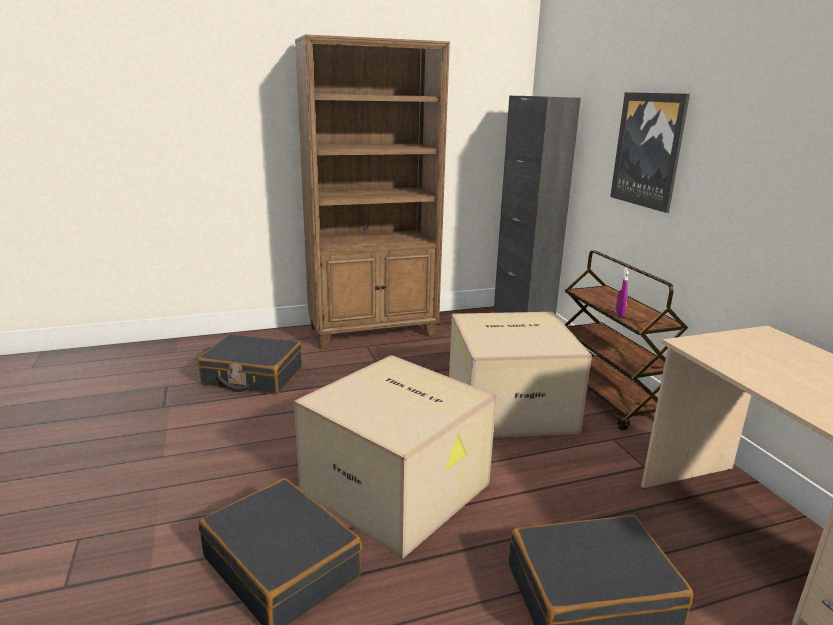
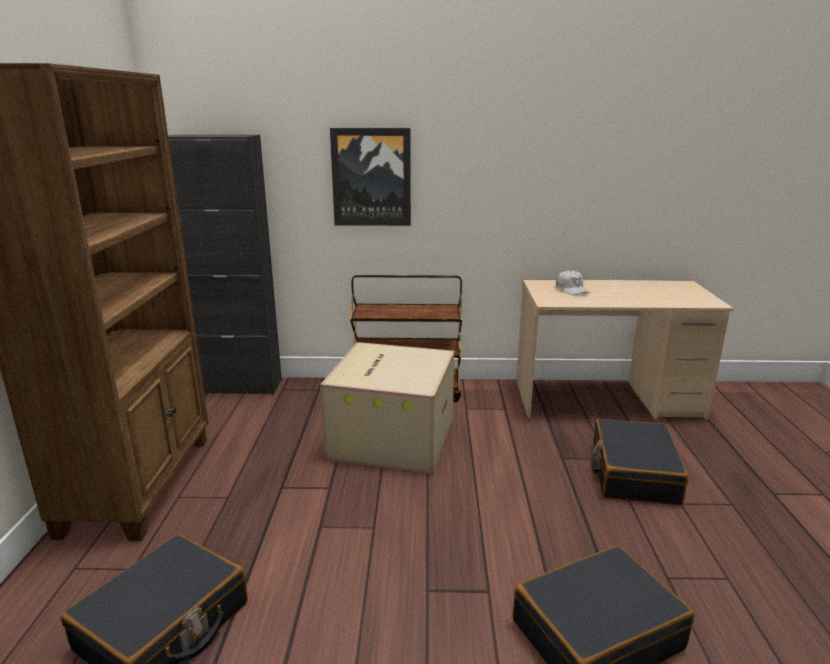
camera: 70 degrees left, 0 degrees up
cardboard box [294,355,497,559] -> none
purple spray bottle [616,268,629,317] -> none
none -> white cap [556,270,590,295]

